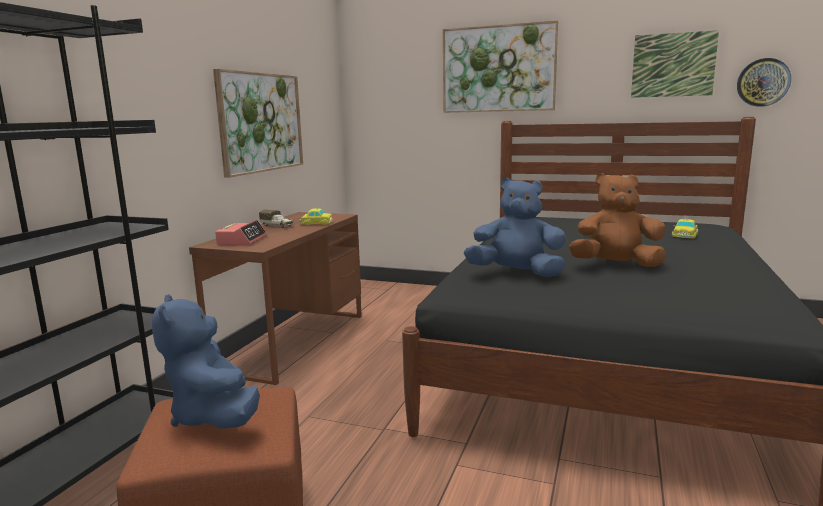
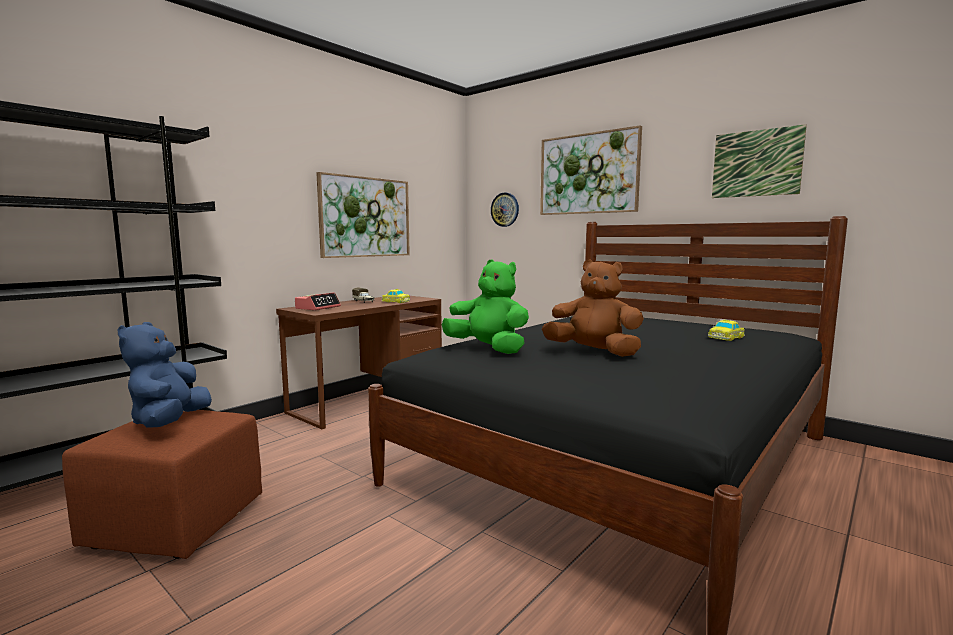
camera: 20 degrees right, 5 degrees down
blue plush toy [464,178,566,277] -> green plush toy [442,259,529,354]
wall clock [737,58,791,107] -> wall clock moved to [491,193,519,227]

